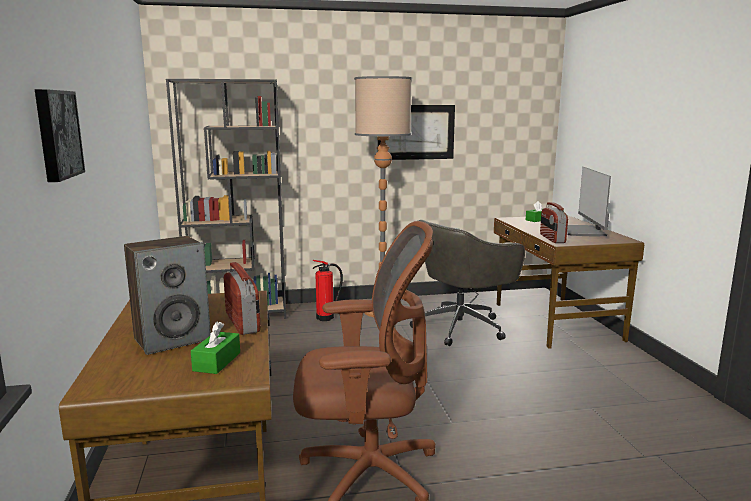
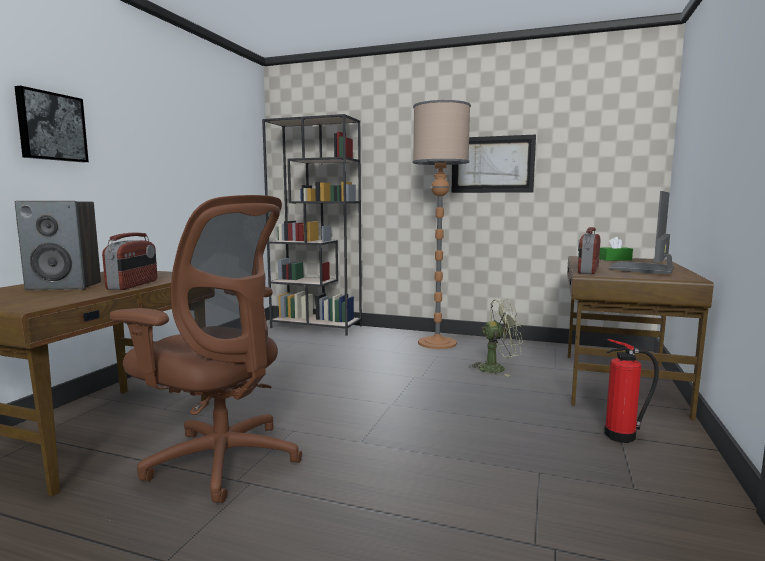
camera: 30 degrees right, 5 degrees down
green tissue box [191,322,240,374] -> none
fire extinguisher [312,260,343,321] -> fire extinguisher moved to [604,339,659,443]
grey office chair [410,220,525,346] -> green fan [469,298,523,376]

